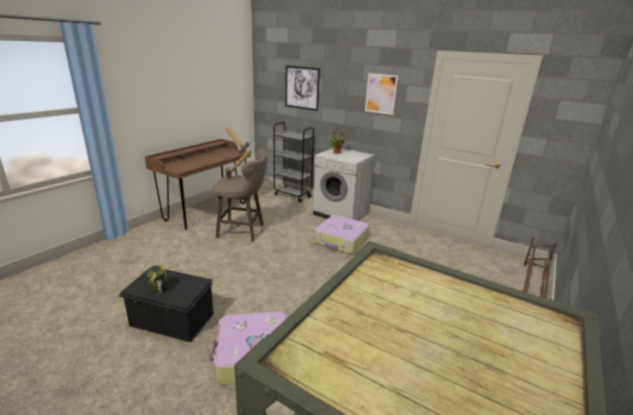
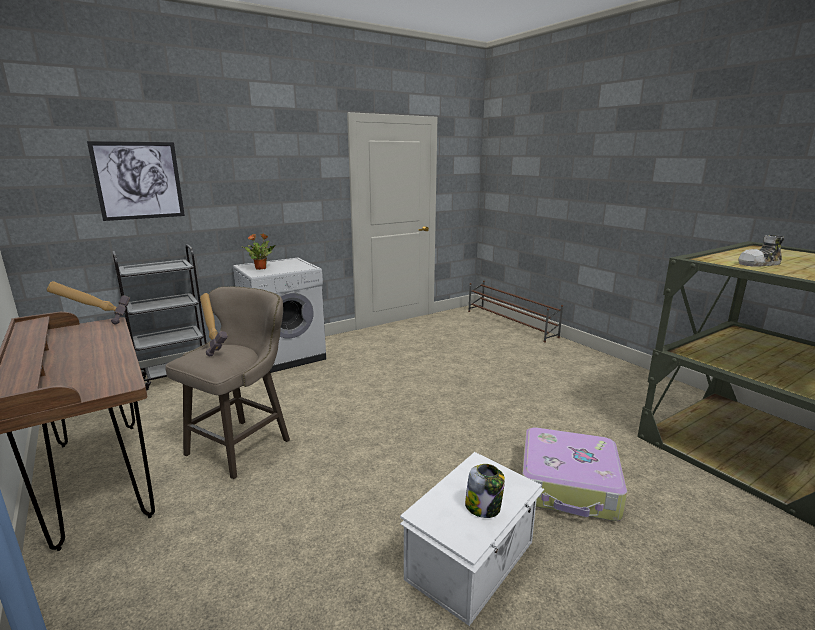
camera: 65 degrees left, 5 degrees down
black storage box [119,266,214,342] -> white storage box [400,452,544,626]
suitcase [314,215,369,254] -> none
picture [365,73,398,115] -> none
none -> shoe [738,235,784,267]

